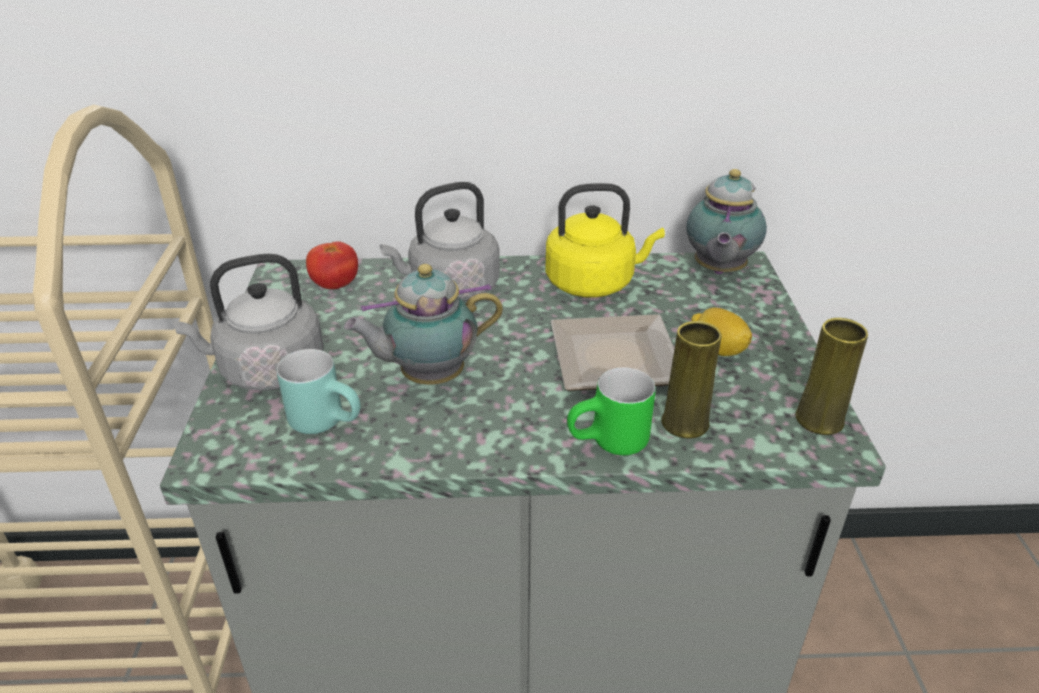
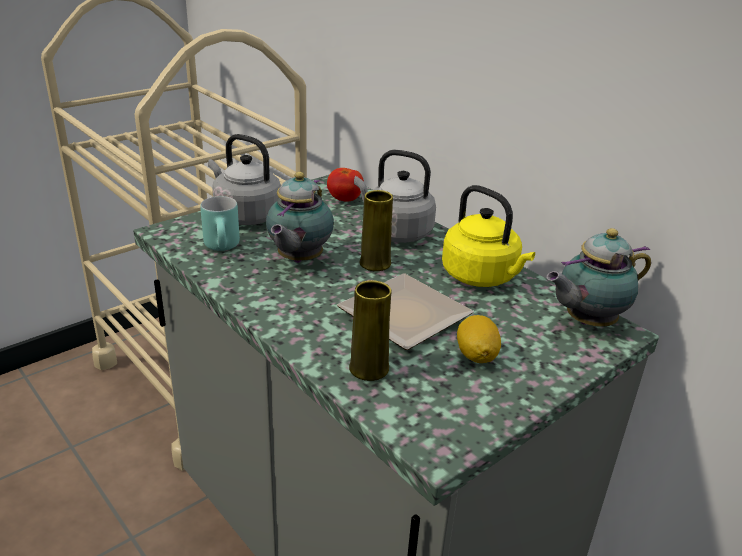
camera: 50 degrees right, 5 degrees down
teapot [344,264,503,385] -> teapot turned 105 degrees counterclockwise [266,172,334,263]
green mug [567,367,655,455] -> none
yellow vase [796,318,868,435] -> yellow vase moved to [359,190,393,271]

